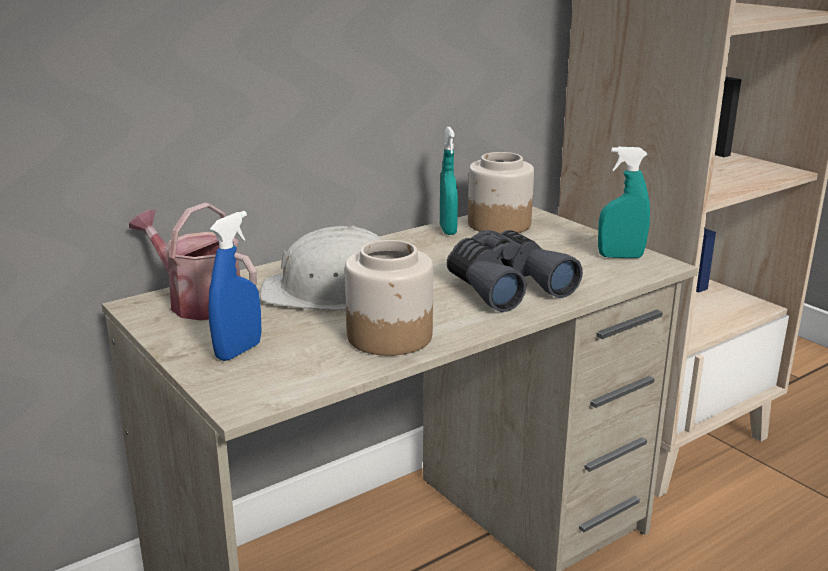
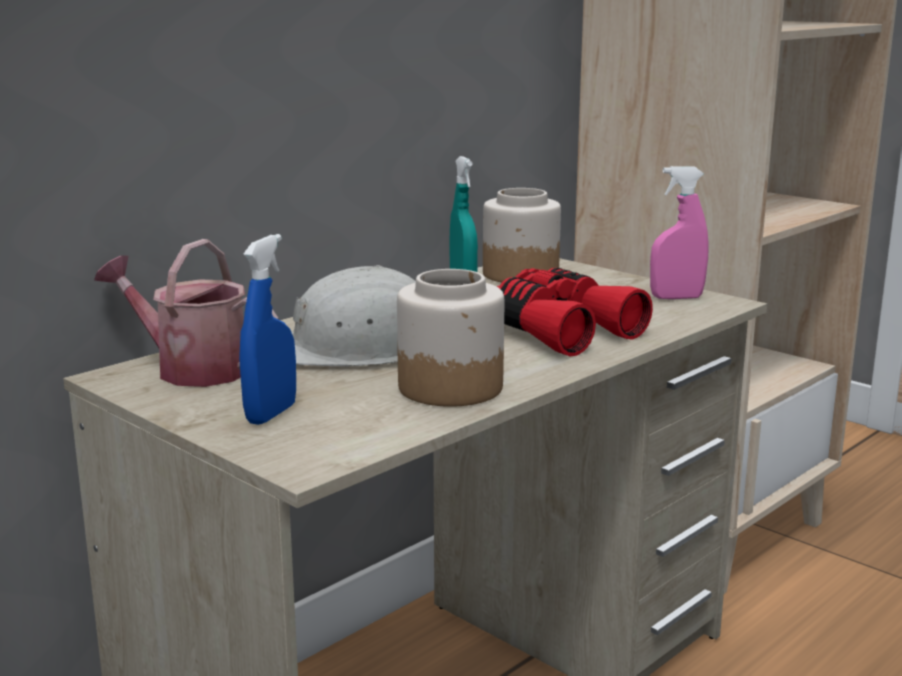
camera: 10 degrees left, 5 degrees down
grey binoculars [446,230,583,312] -> red binoculars [497,268,653,356]
turquoise spray bottle [598,147,650,258] -> pink spray bottle [650,166,709,299]

